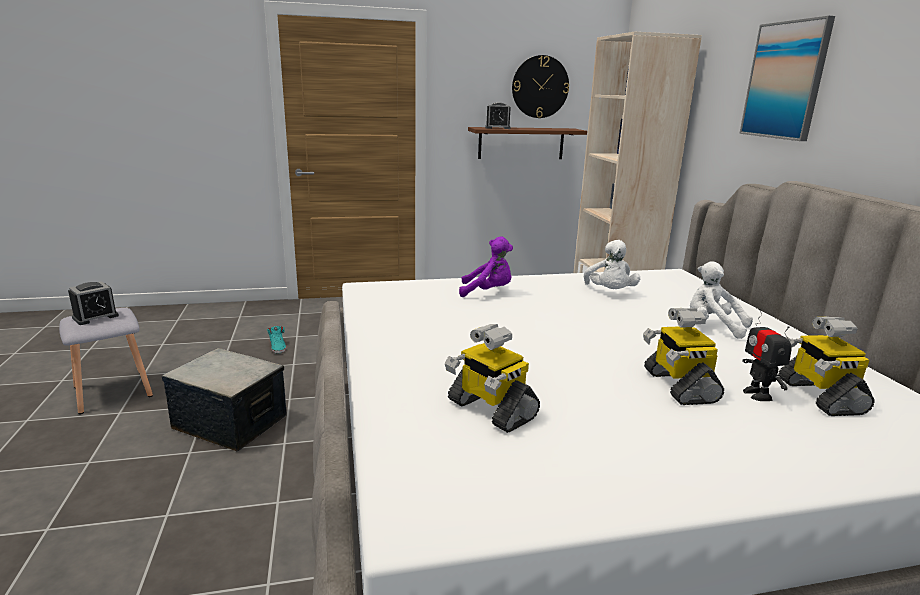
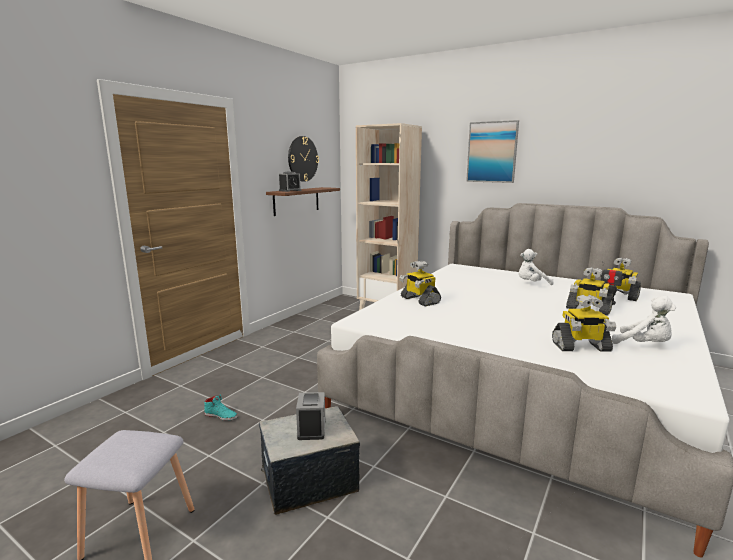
camera: 45 degrees left, 5 degrees down
alarm clock [68,281,119,325] -> alarm clock moved to [296,392,325,440]
purple plush toy [459,237,513,297] -> toy robot [399,261,441,306]
white plush toy [584,240,640,289] -> white plush toy moved to [612,296,676,344]

